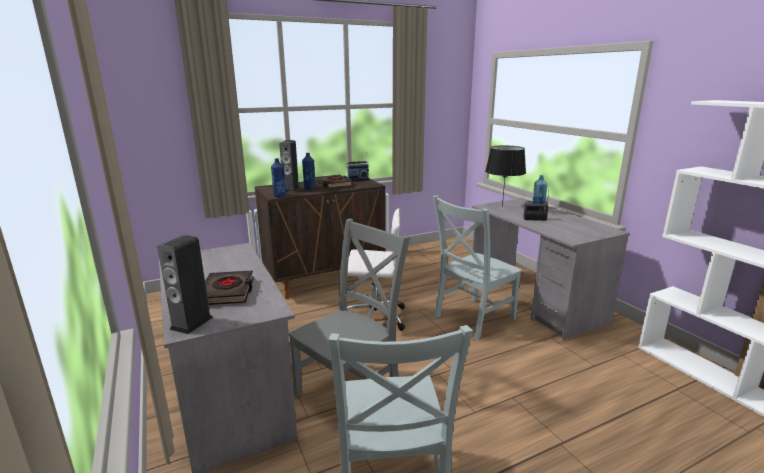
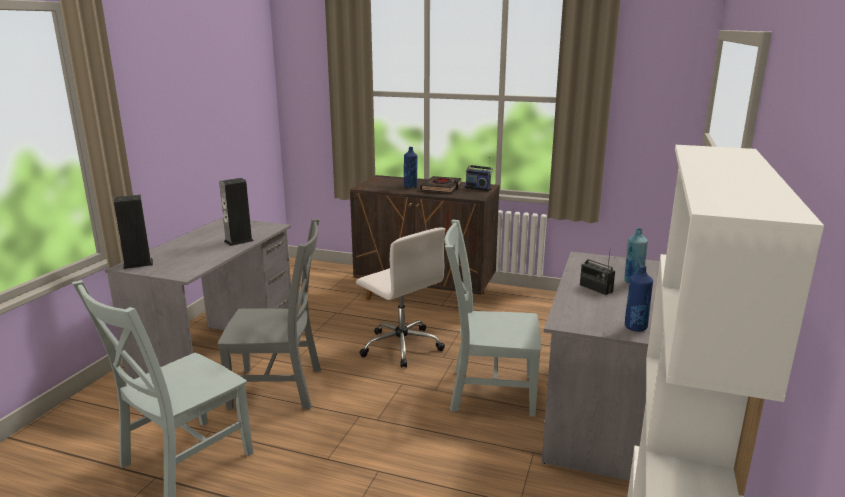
camera: 45 degrees right, 0 degrees up
black book [205,271,254,305] -> none
blue bottle [271,158,286,197] -> blue bottle moved to [625,266,653,331]
speaker [280,140,300,192] -> speaker moved to [219,178,254,246]
black table lamp [485,145,526,207] -> none

